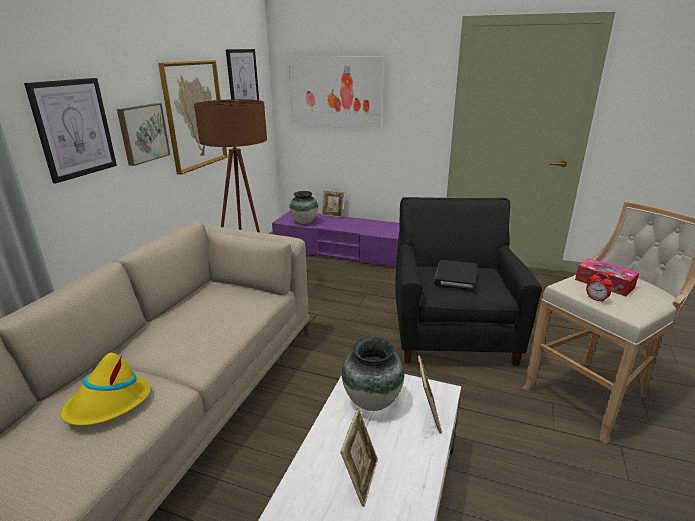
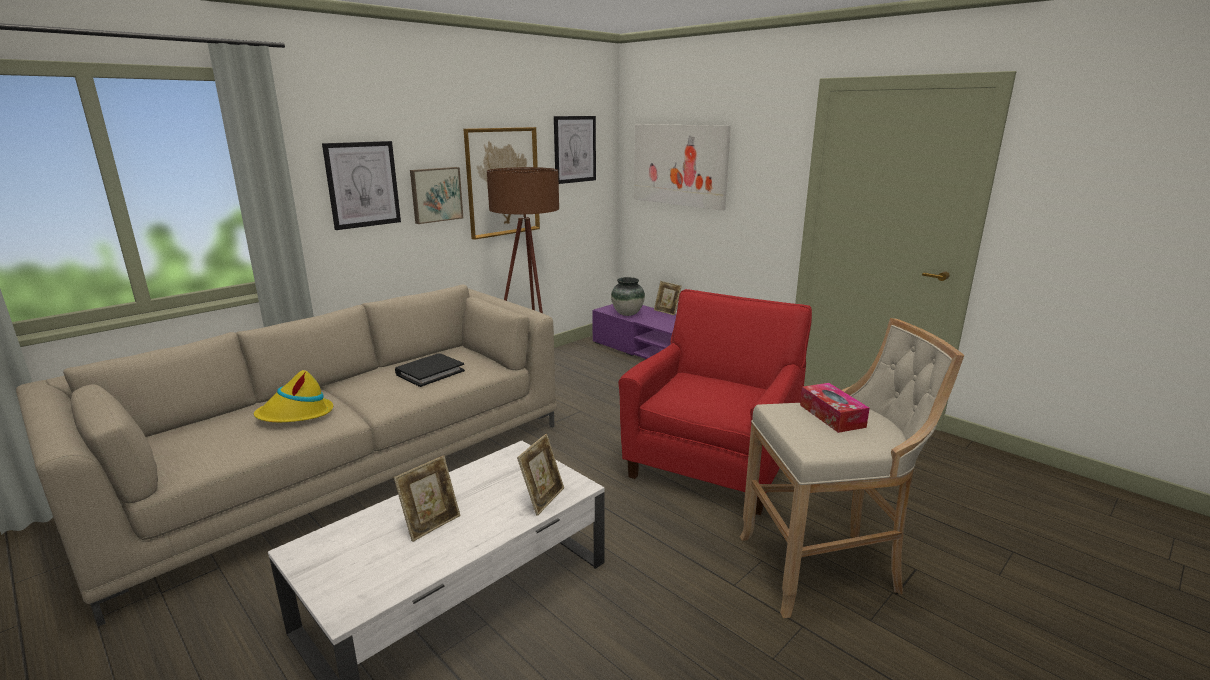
camera: 25 degrees right, 5 degrees down
vase [342,337,405,411] -> none
black armchair [395,197,542,366] -> red armchair [618,289,812,515]
black book [434,260,477,291] -> black book moved to [395,353,465,387]
alarm clock [586,273,612,303] -> none

